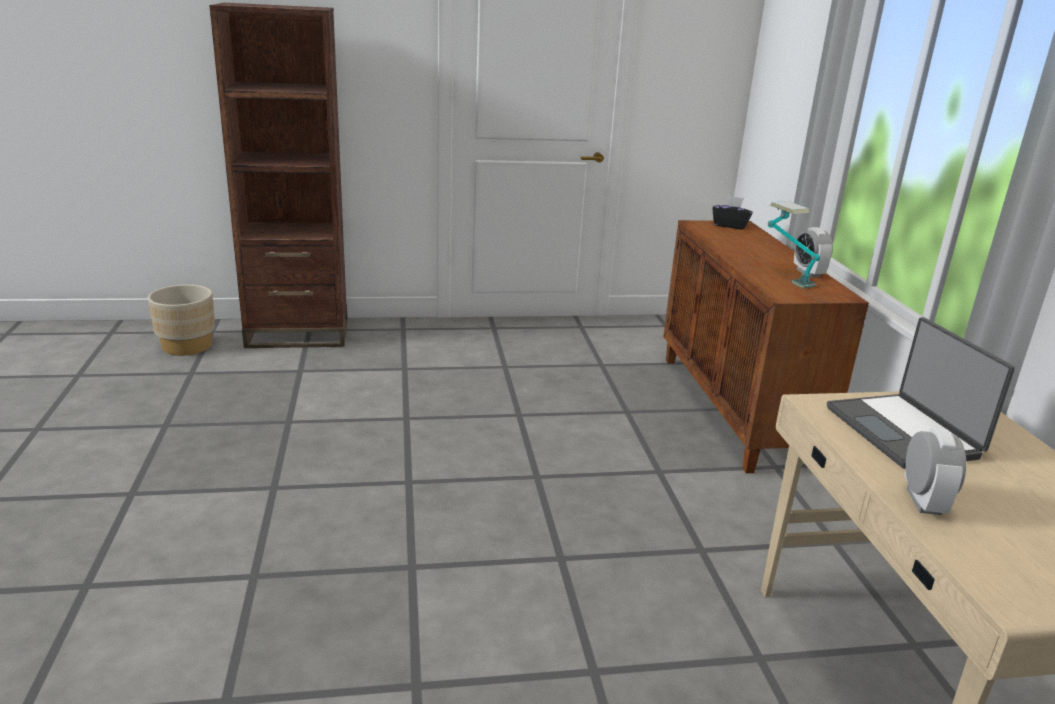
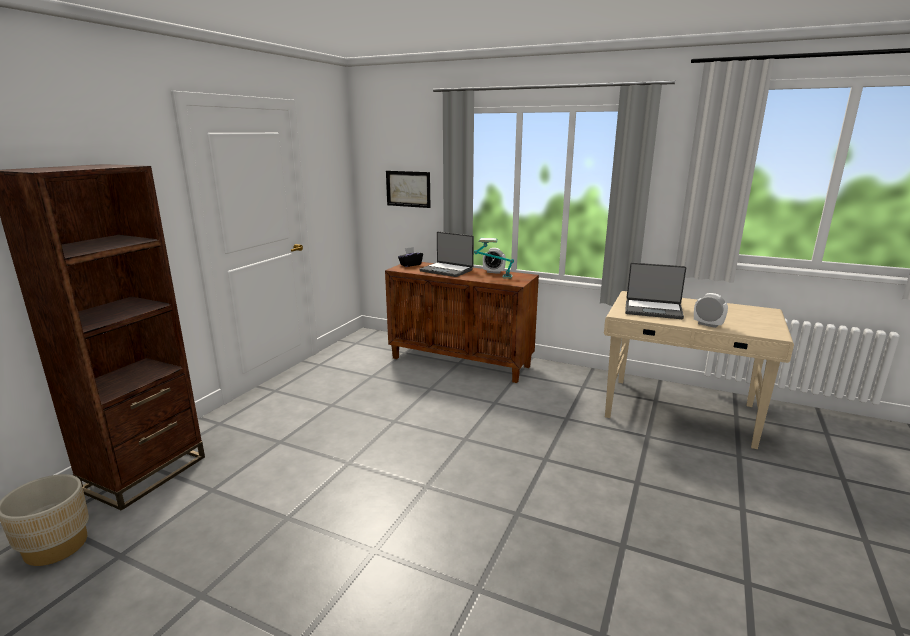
camera: 55 degrees left, 5 degrees down
none -> picture [386,171,430,208]
none -> laptop [419,232,474,277]

